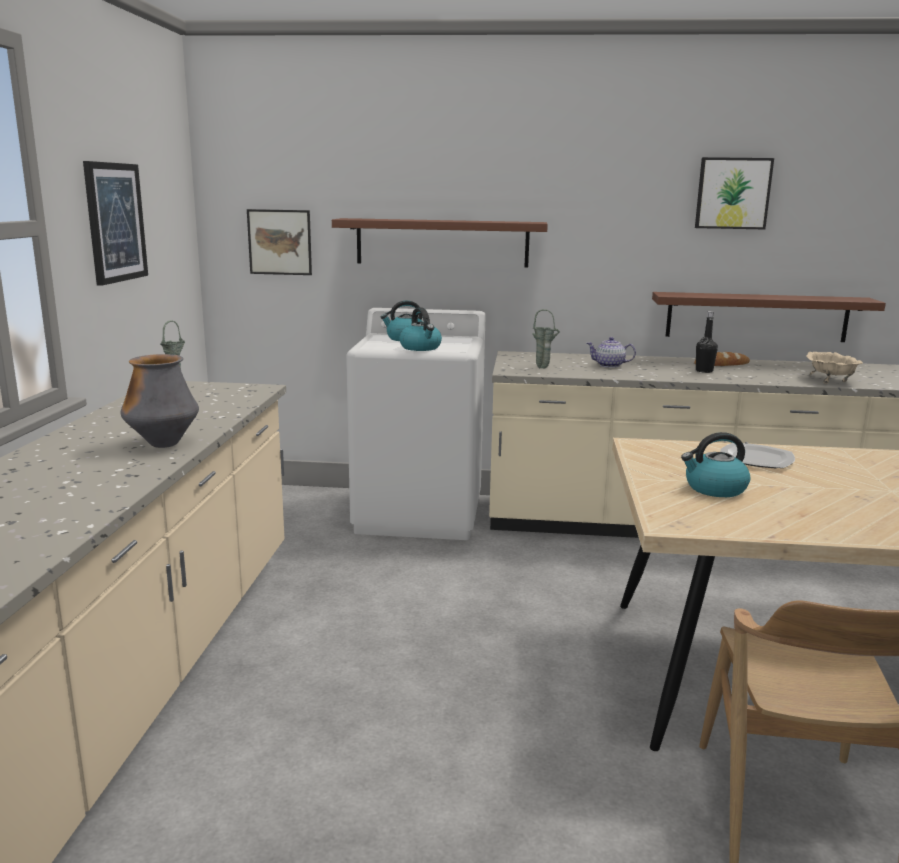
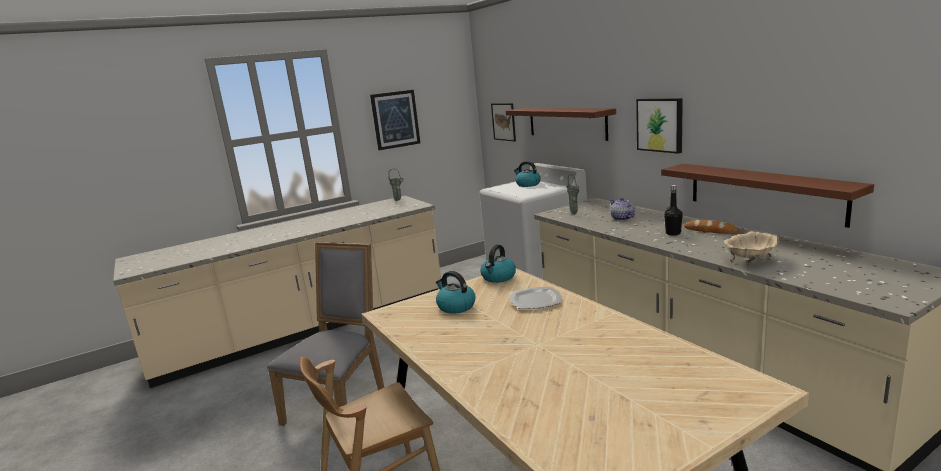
camera: 55 degrees right, 0 degrees up
vase [121,354,199,448] -> none
kettle [399,307,442,351] -> kettle moved to [480,245,516,283]
picture [695,157,774,229] -> picture moved to [636,98,683,154]
none -> grey chair [267,242,384,426]

